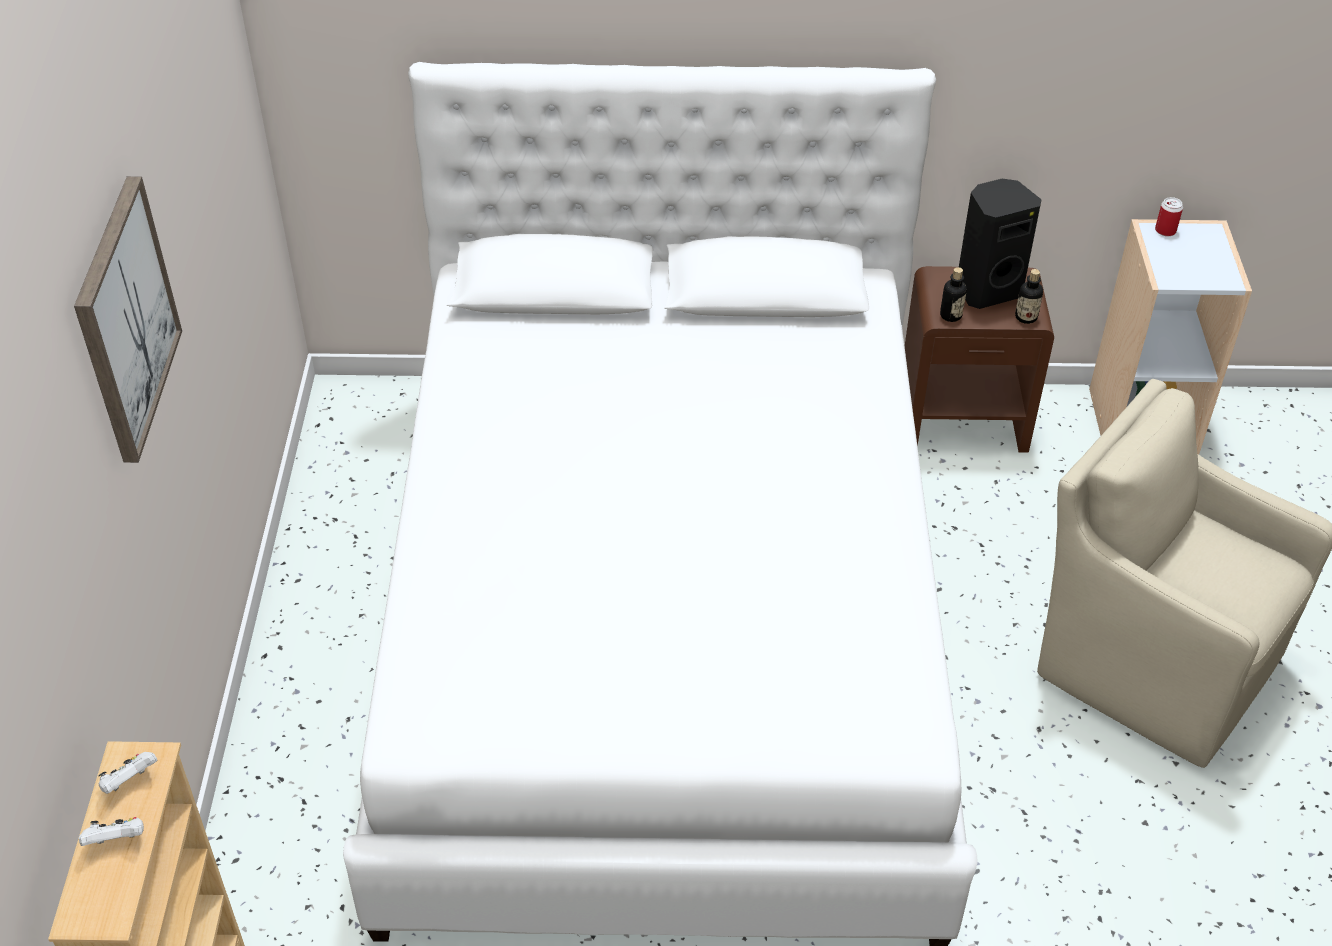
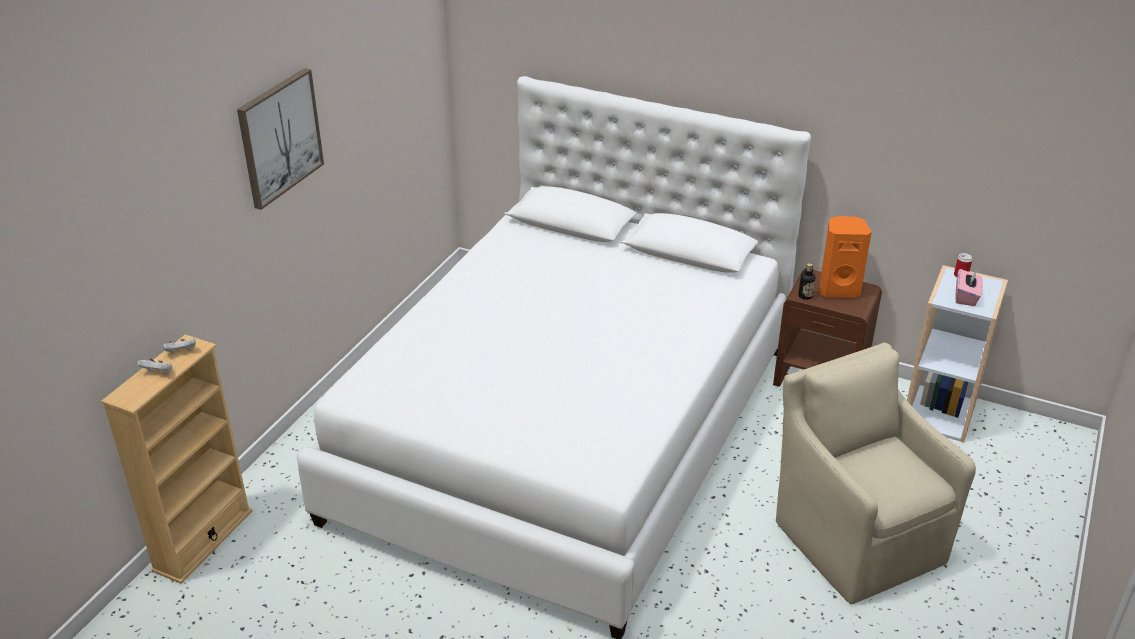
camera: 25 degrees right, 10 degrees down
black speaker [959,179,1042,309] -> orange speaker [820,216,872,298]
bottle [1015,269,1043,324] -> none
none -> pink tissue box [955,269,983,306]

